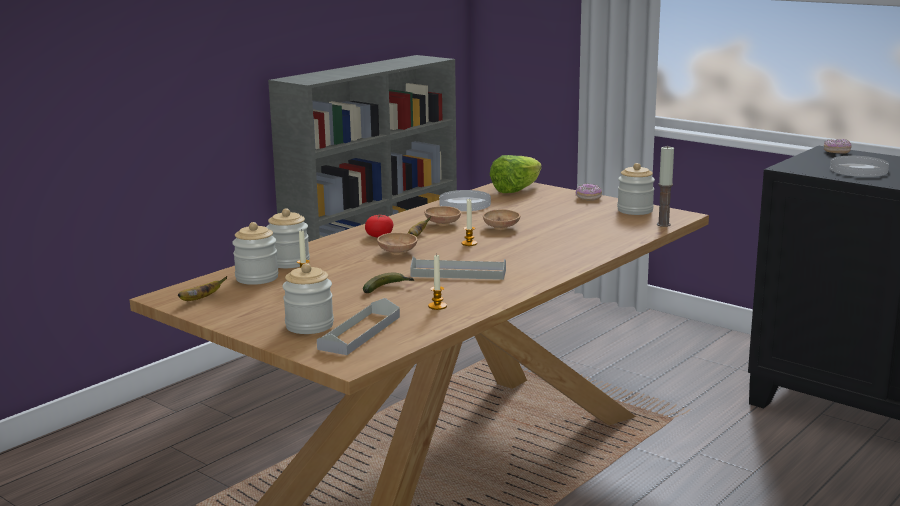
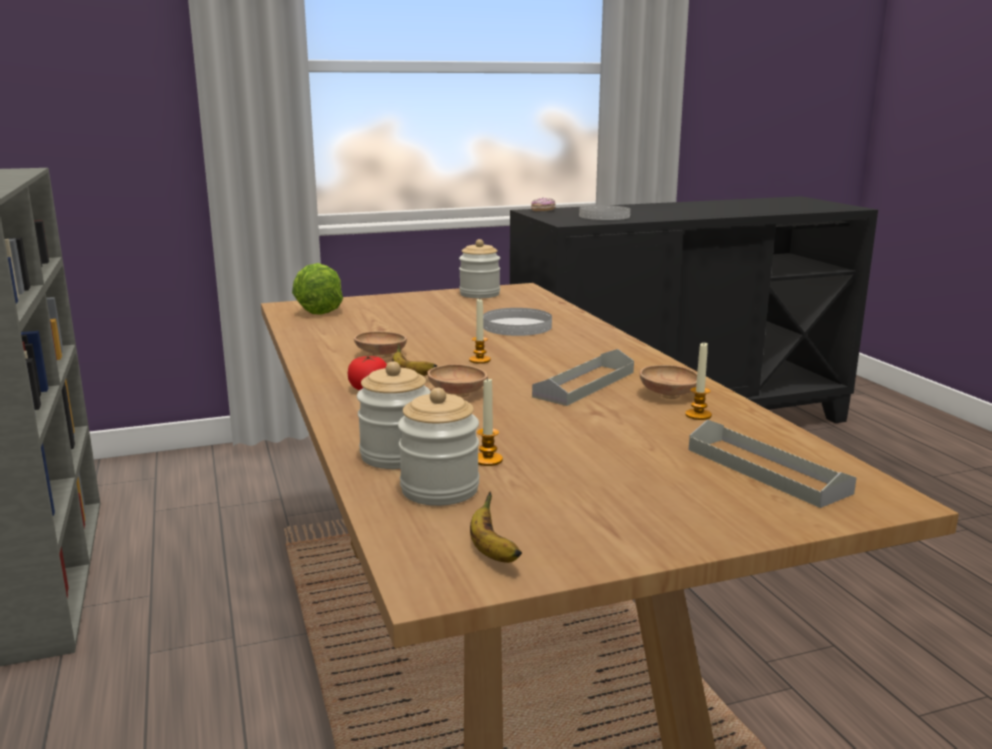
camera: 60 degrees left, 0 degrees up
jar [283,263,334,334] -> none
banana [363,273,415,293] -> none
white plate [439,190,491,211] -> white plate moved to [483,308,552,336]
brown bowl [483,209,521,230] -> brown bowl moved to [640,365,697,399]
donut [576,183,602,201] -> none
candle [657,145,674,227] -> none

